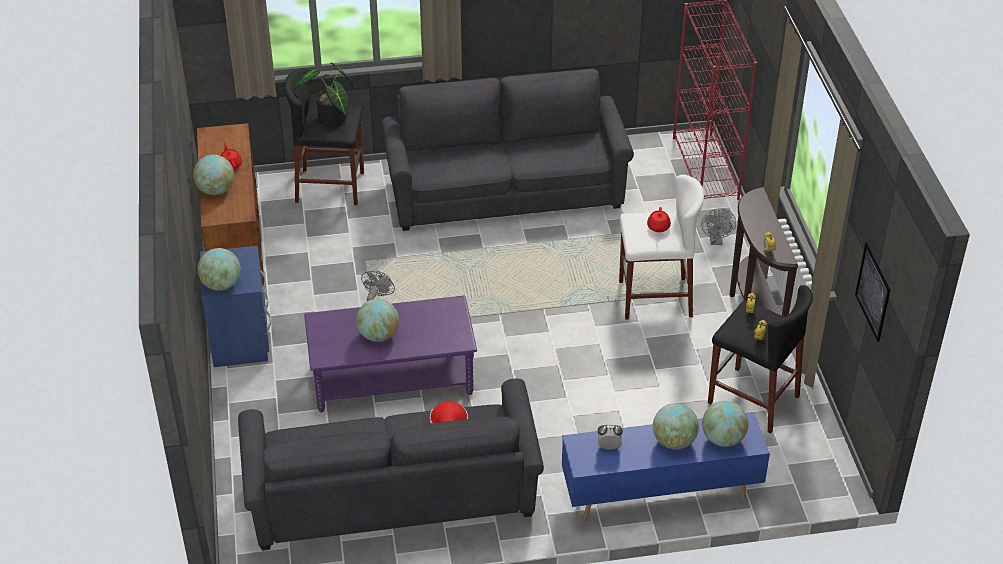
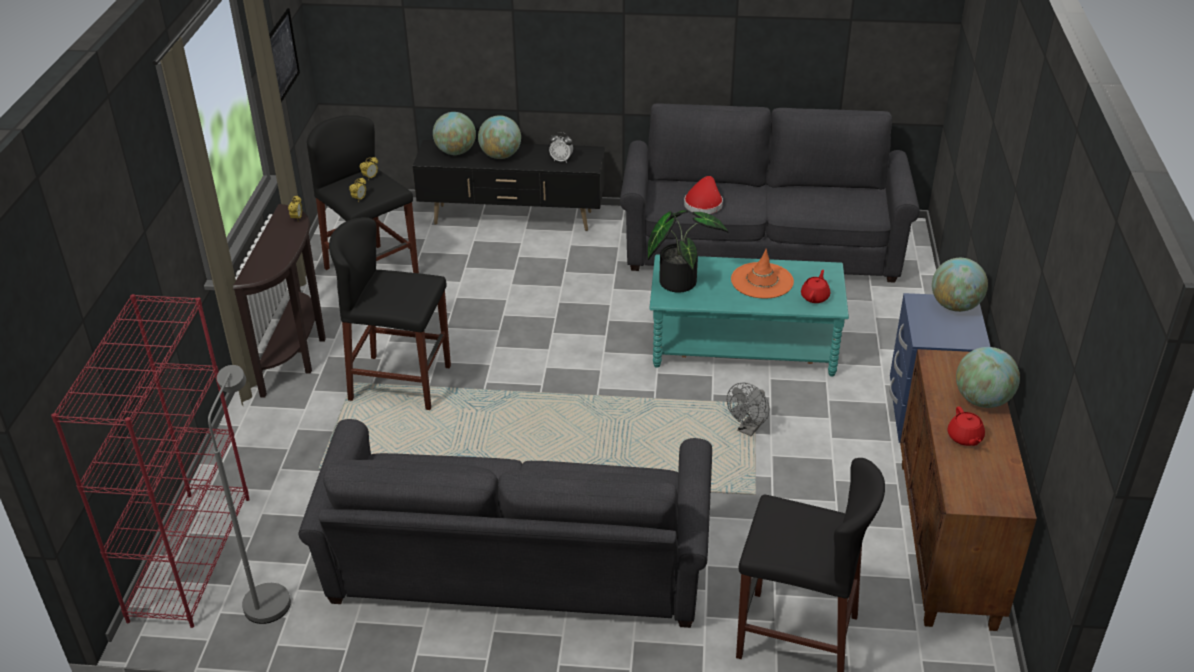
camera: 165 degrees left, 5 degrees down
potted plant [293,63,353,127] -> potted plant moved to [648,210,729,293]
purple coffee table [304,296,477,412] -> turquoise coffee table [649,255,849,377]
globe [356,299,399,342] -> orange hat [731,249,794,298]
blue tv stand [562,412,770,521] -> black tv stand [413,140,605,231]
white stool [619,175,704,319] -> black stool [329,217,451,410]
red teapot [647,207,671,232] -> red teapot moved to [801,270,830,303]
grey fan [702,209,736,245] -> none
none -> grey floor lamp [208,365,291,624]

